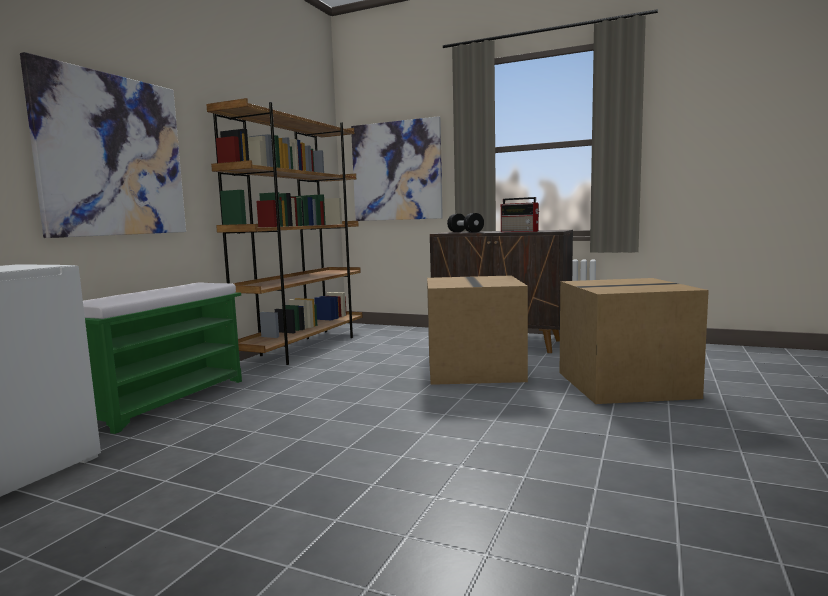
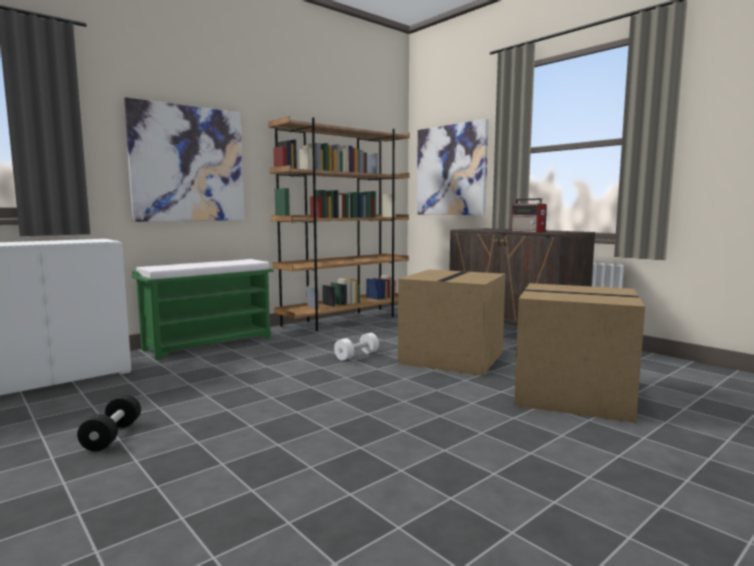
camera: 25 degrees right, 0 degrees up
black dumbbell [447,213,484,233] -> black dumbbell moved to [77,395,141,451]
none -> white dumbbell [334,333,379,361]

